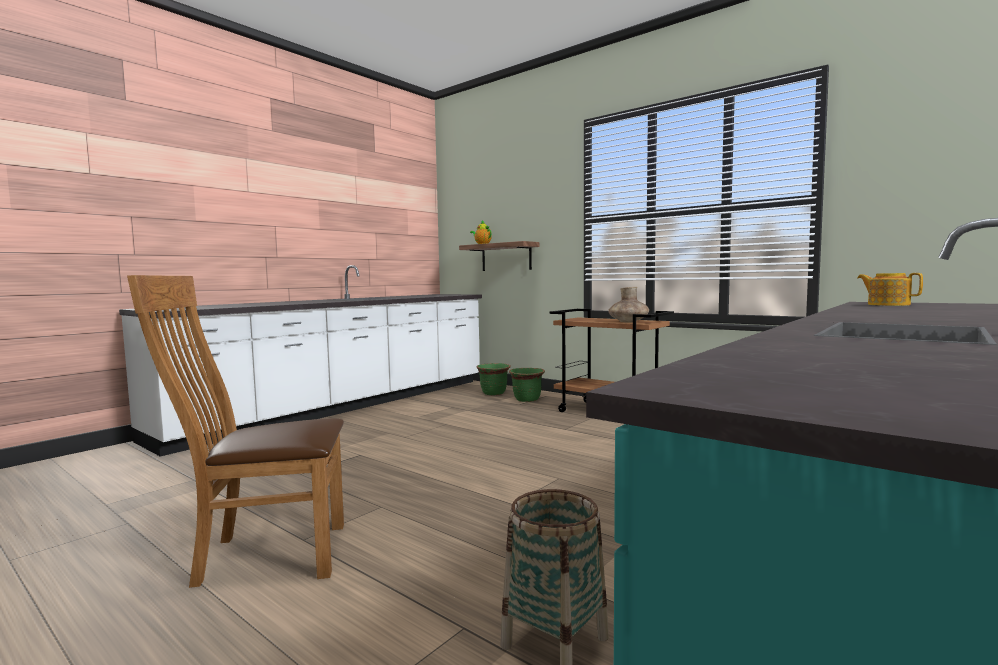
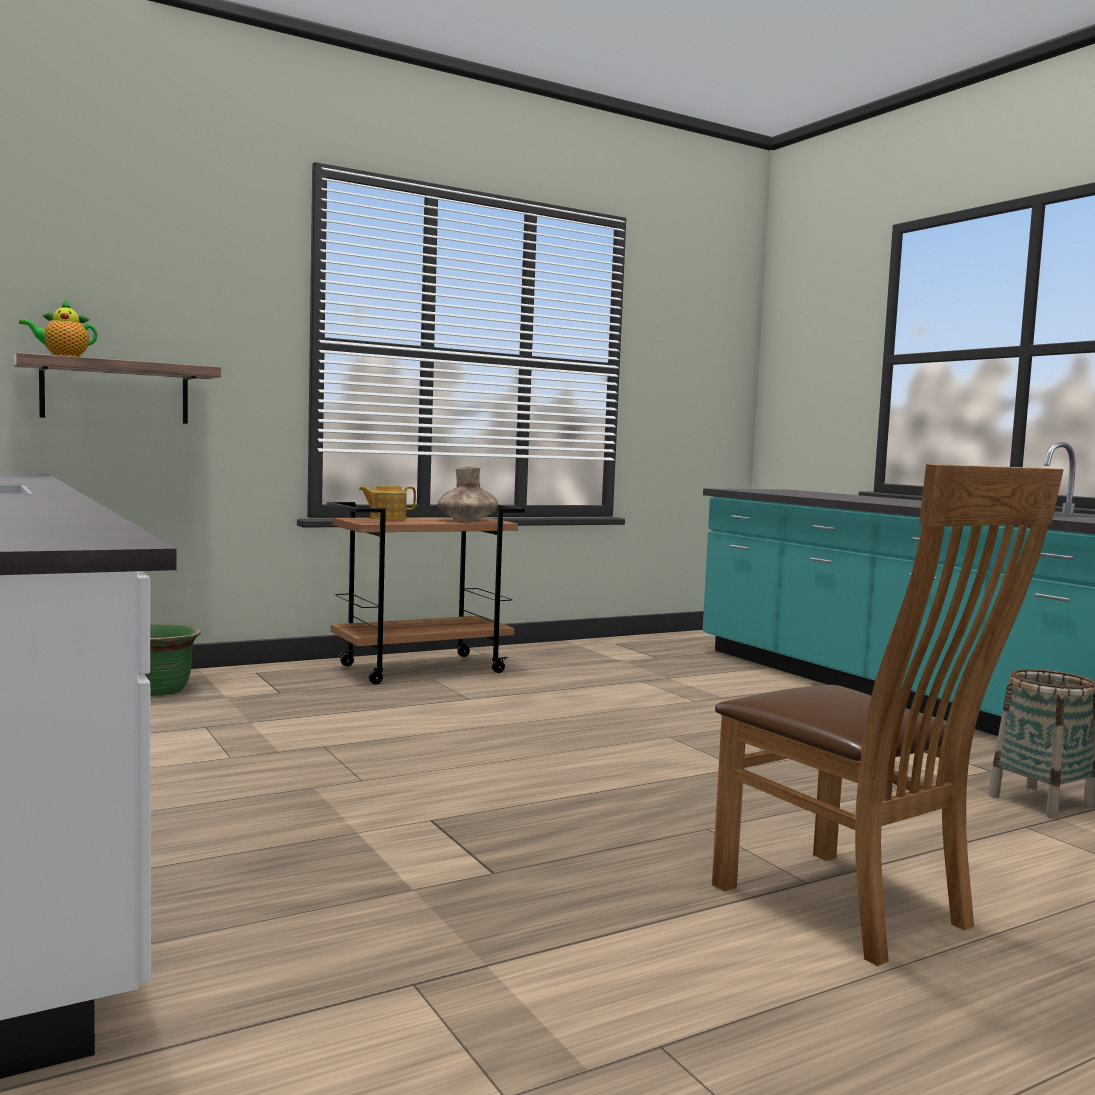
camera: 70 degrees left, 0 degrees up
brown chair [127,275,344,588] -> brown chair turned 45 degrees counterclockwise [712,464,1064,966]
green planter [509,368,545,402] -> none
teapot [857,273,923,306] -> teapot moved to [359,485,416,520]

